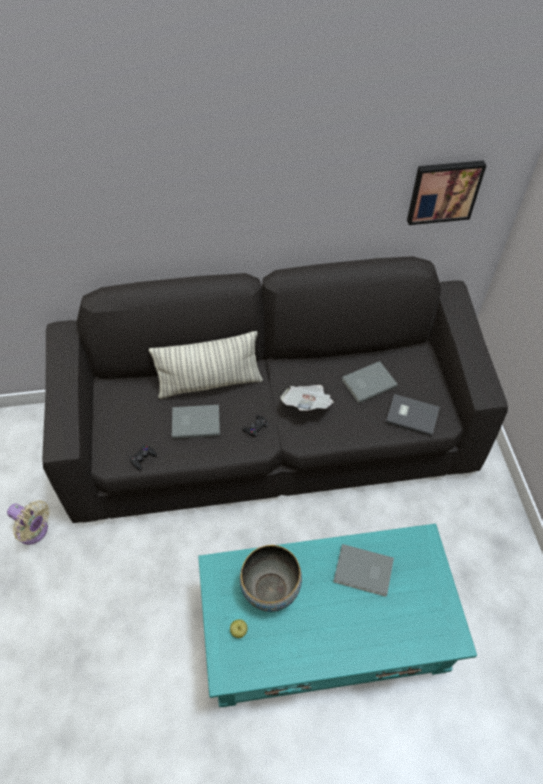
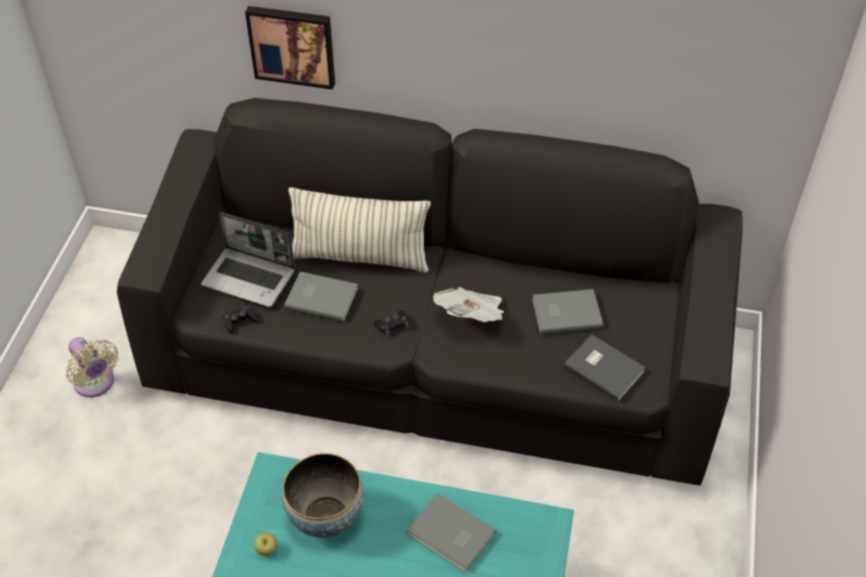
camera: 20 degrees right, 5 degrees down
picture [407,160,487,225] -> picture moved to [245,6,335,90]
none -> laptop [201,212,295,307]

